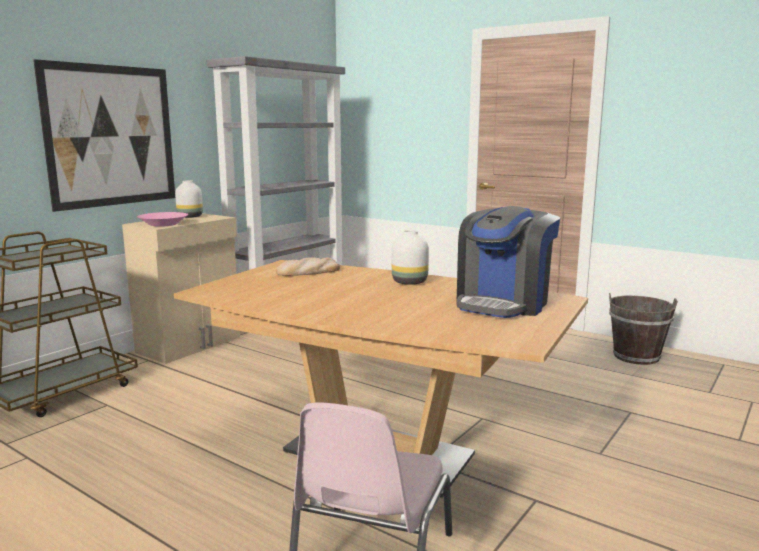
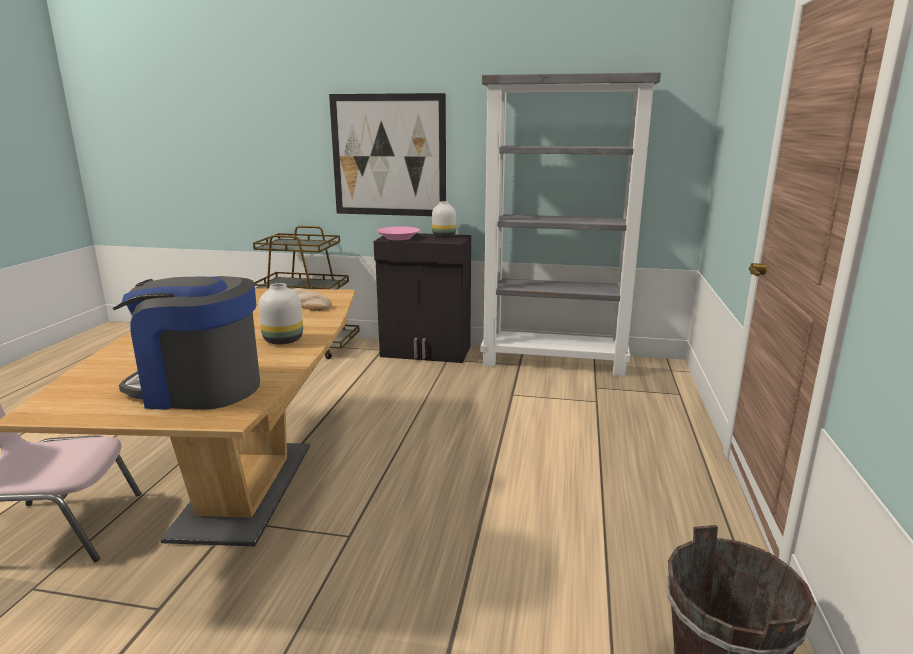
camera: 65 degrees right, 5 degrees up
beige cabinet [122,213,240,364] -> black cabinet [374,233,471,363]

